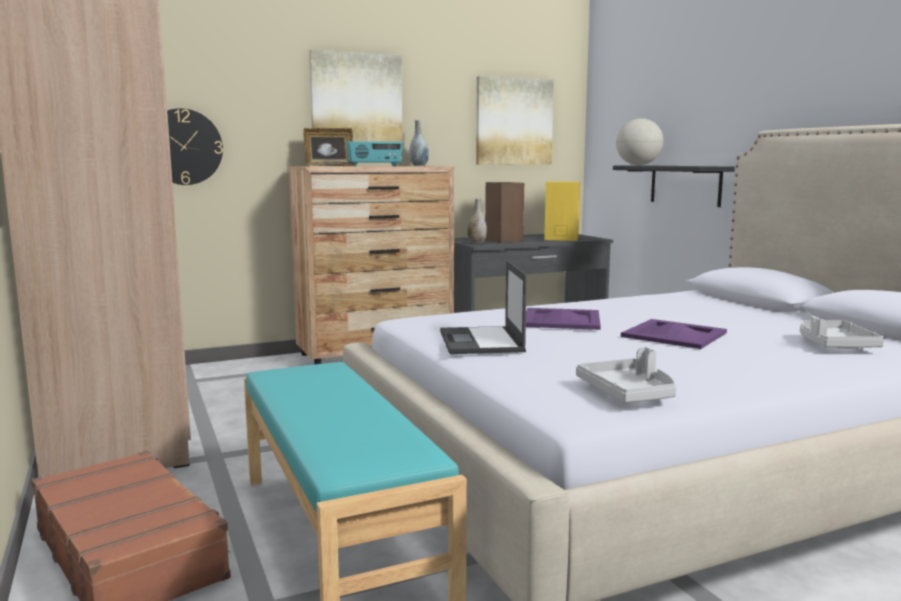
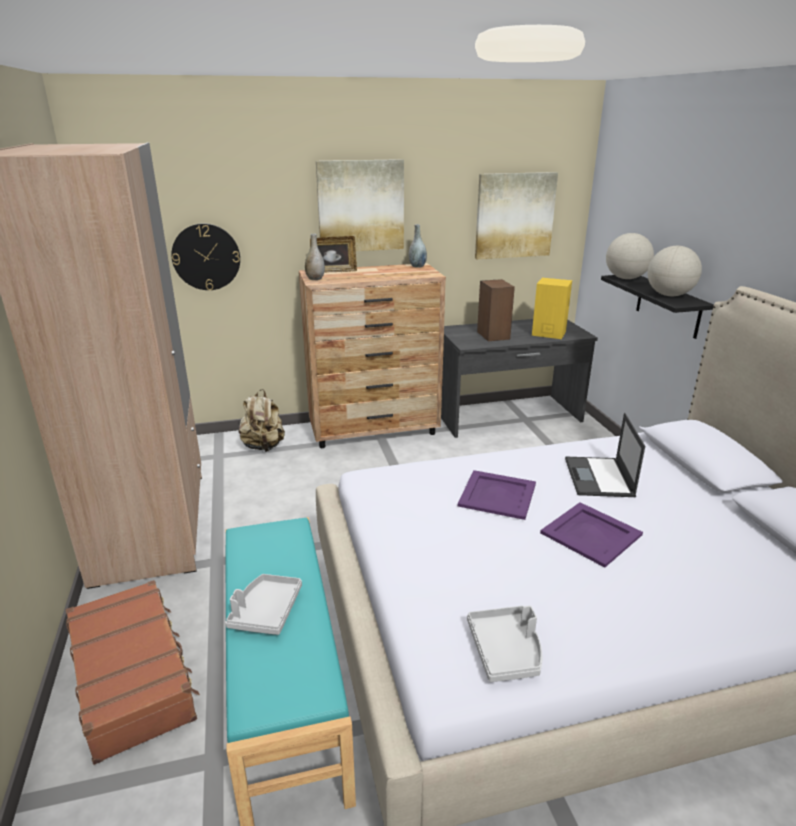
camera: 10 degrees right, 15 degrees up
radio [346,141,403,167] -> none
laptop [440,261,527,354] -> laptop moved to [565,413,645,497]
grey vase [467,198,487,244] -> grey vase moved to [305,234,325,280]
grey tray [800,316,884,348] -> grey tray moved to [225,574,302,635]
none -> beige backpack [239,389,285,452]
none -> globe [648,246,702,296]

